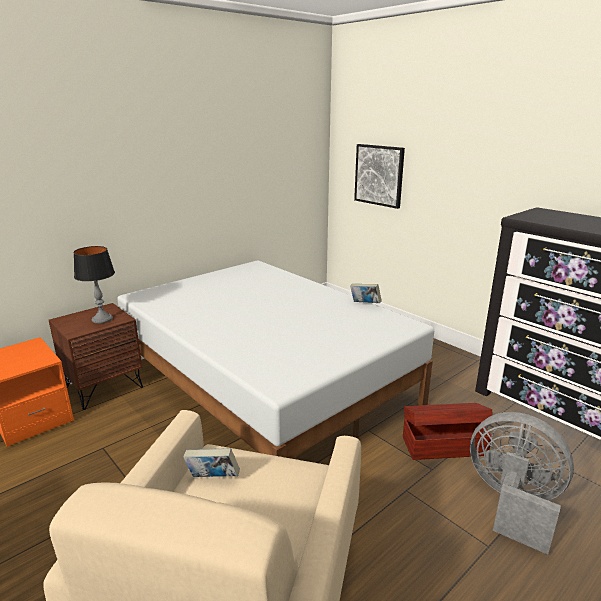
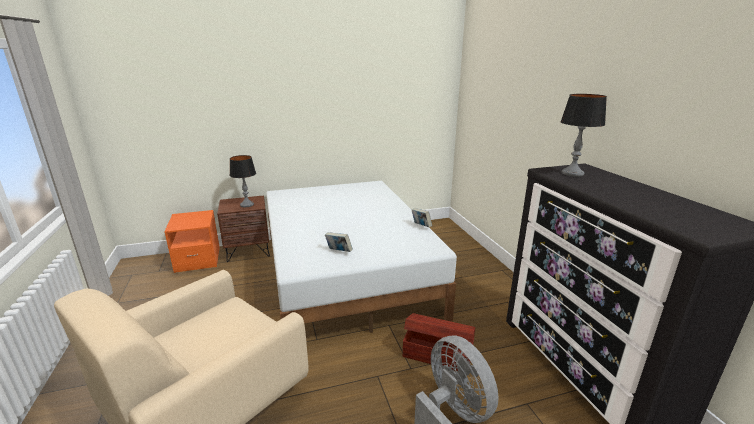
camera: 25 degrees right, 0 degrees up
book [183,448,240,477] -> book moved to [325,232,353,252]
picture [354,144,405,209] -> none
none -> table lamp [561,94,607,177]

